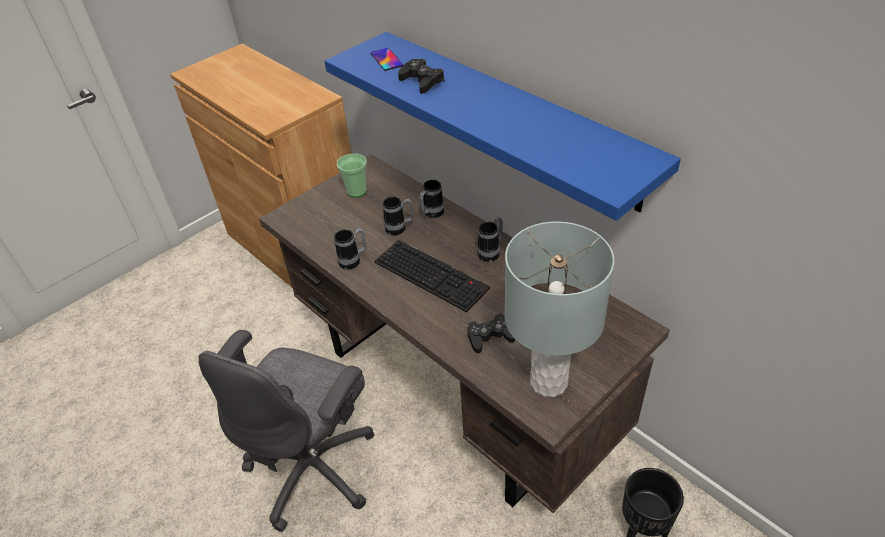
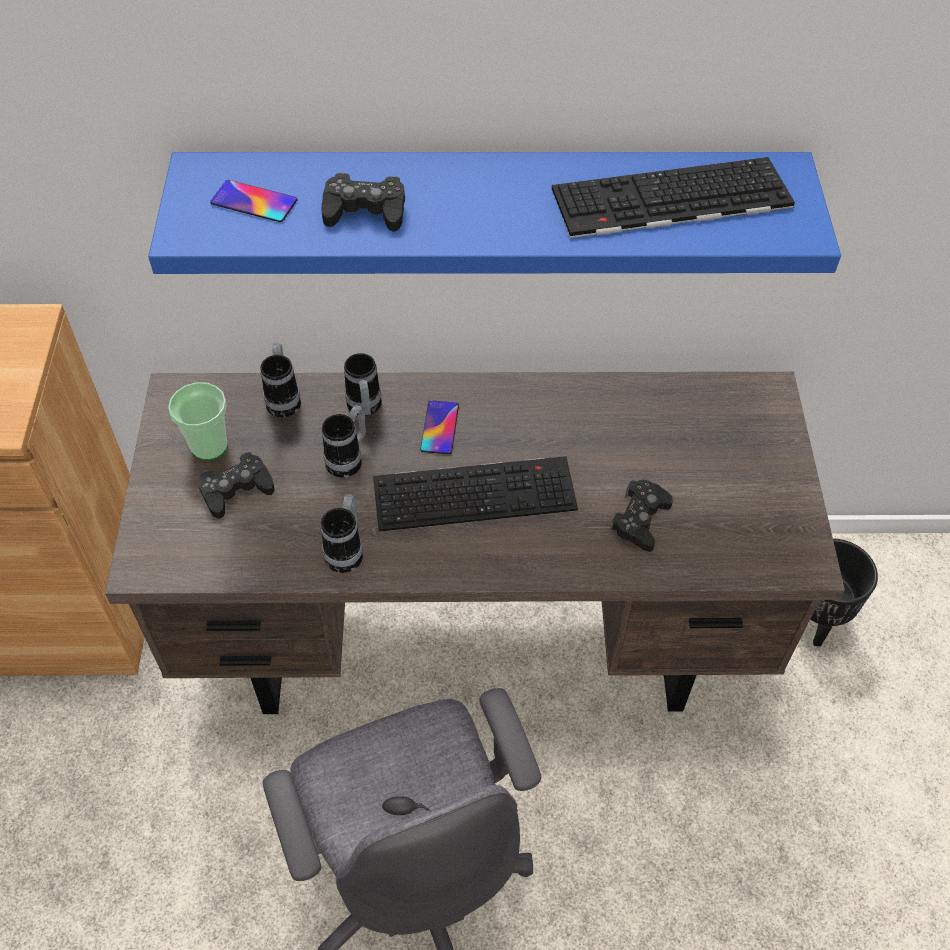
camera: 50 degrees left, 10 degrees up
mug [477,217,503,262] -> mug moved to [260,343,301,417]
grey table lamp [505,222,614,397] -> none
none -> black game controller [198,452,274,519]
none -> phone [421,400,459,454]
none -> keyboard [552,157,795,238]

